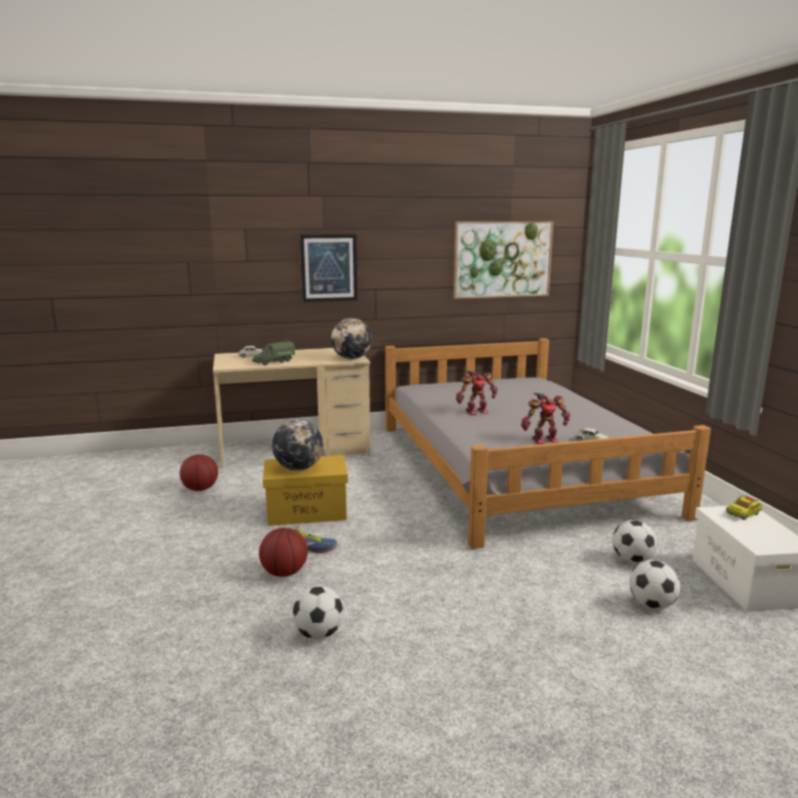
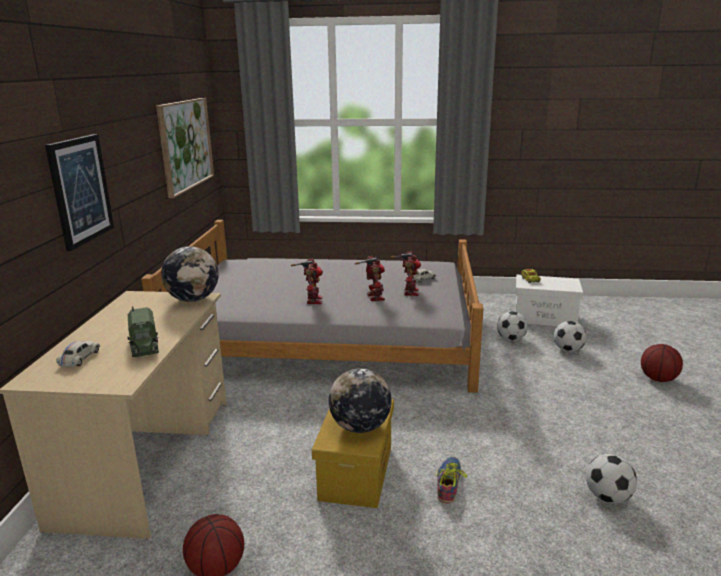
camera: 70 degrees left, 5 degrees up
basketball [259,528,308,577] -> basketball moved to [641,344,683,382]
none -> toy robot [355,256,385,301]

